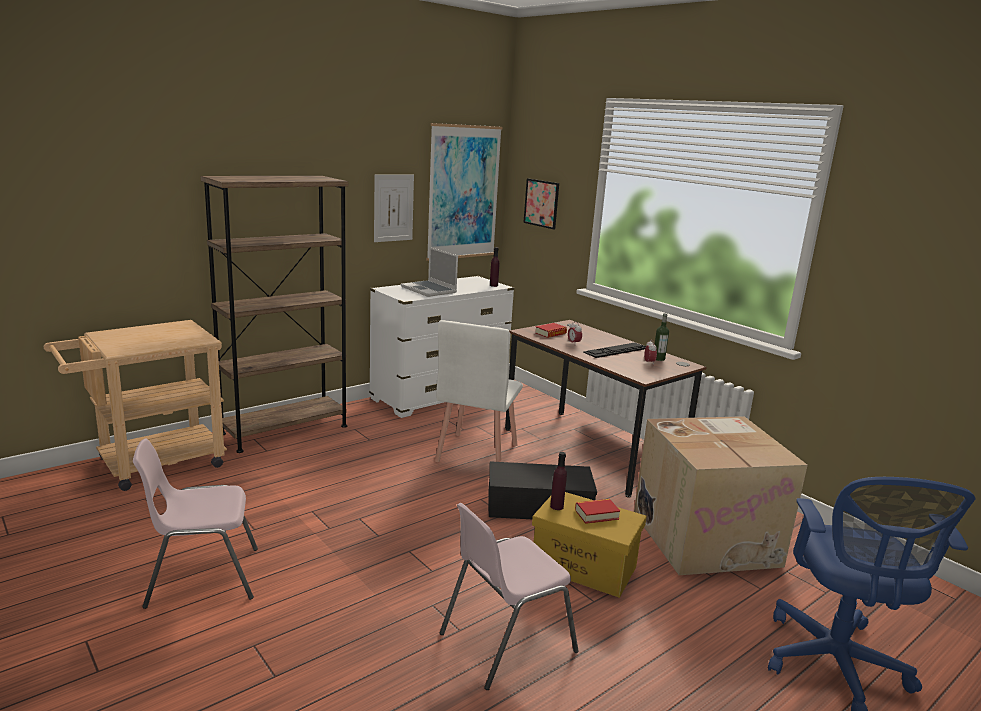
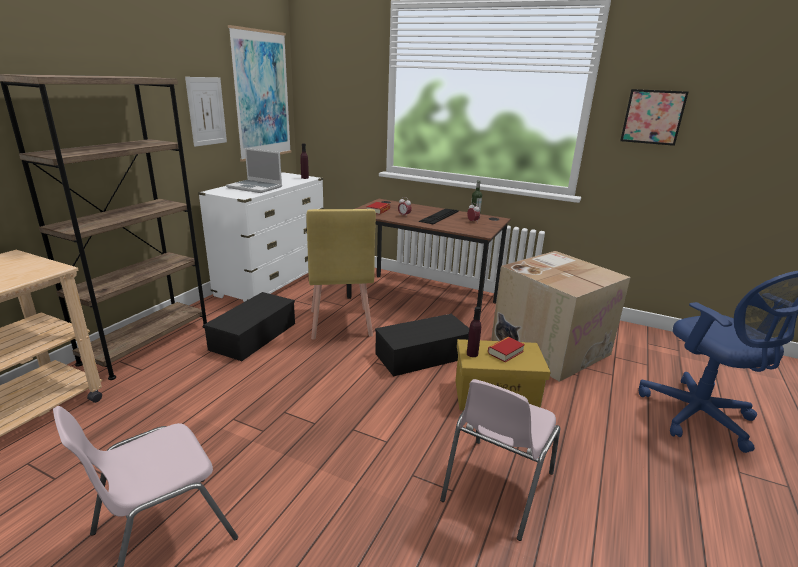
camera: 25 degrees left, 5 degrees up
white chair [435,320,523,462] -> yellow chair [306,209,376,339]
picture [523,178,559,229] -> picture moved to [620,89,688,146]
none -> black storage box [204,292,295,361]

